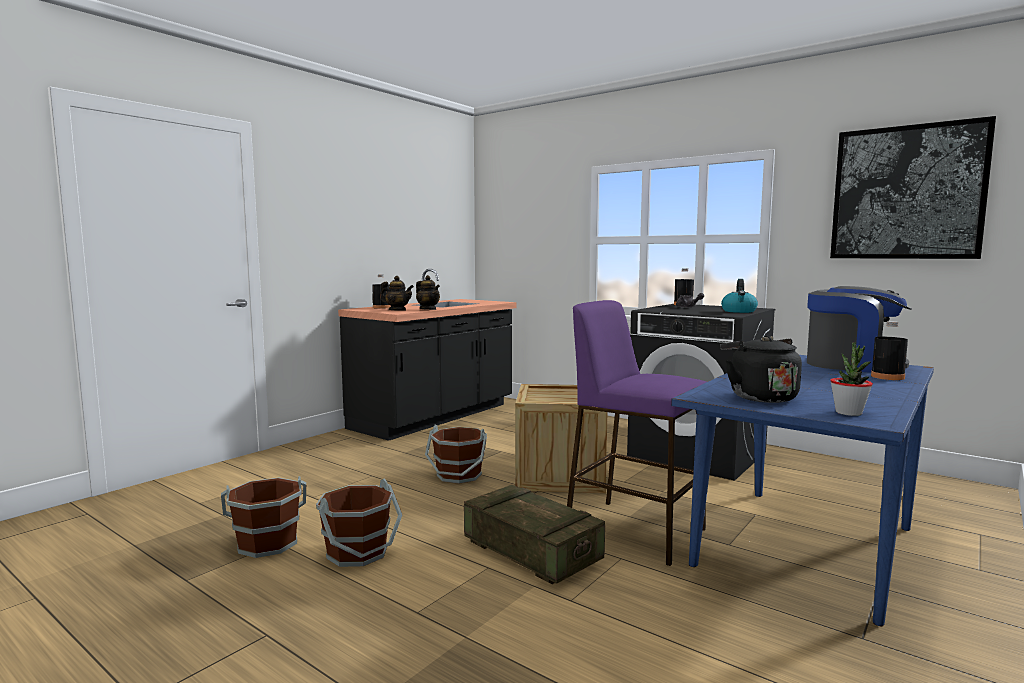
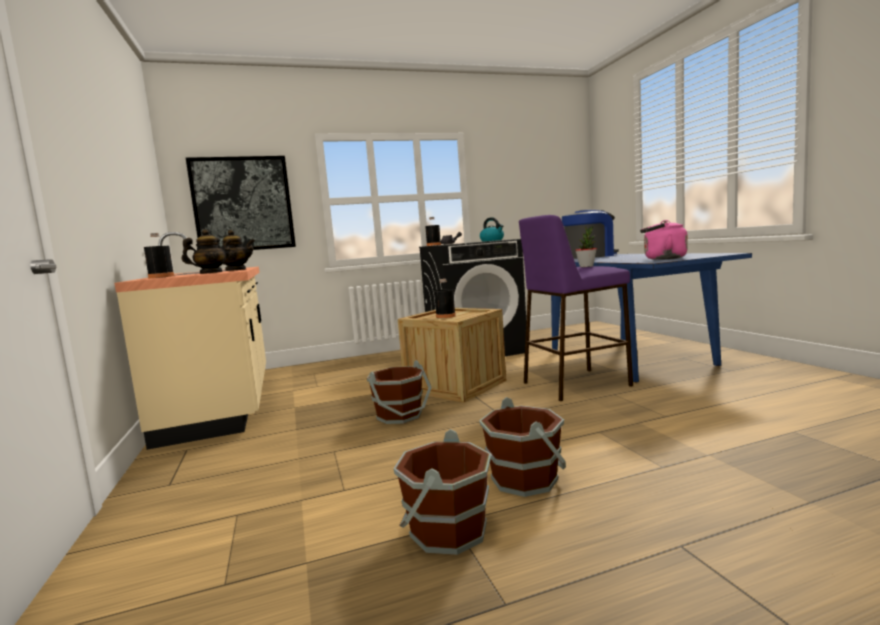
camera: 55 degrees left, 0 degrees up
black counter [338,269,517,441] -> beige counter [114,232,266,450]
crate [464,485,605,584] -> none
black kettle [721,336,802,403] -> pink kettle [640,220,688,260]
picture [830,116,996,259] -> picture moved to [186,156,296,250]
potted plant [830,342,873,416] -> potted plant moved to [575,226,597,267]
black bottle [871,321,908,380] -> black bottle moved to [434,279,456,318]

